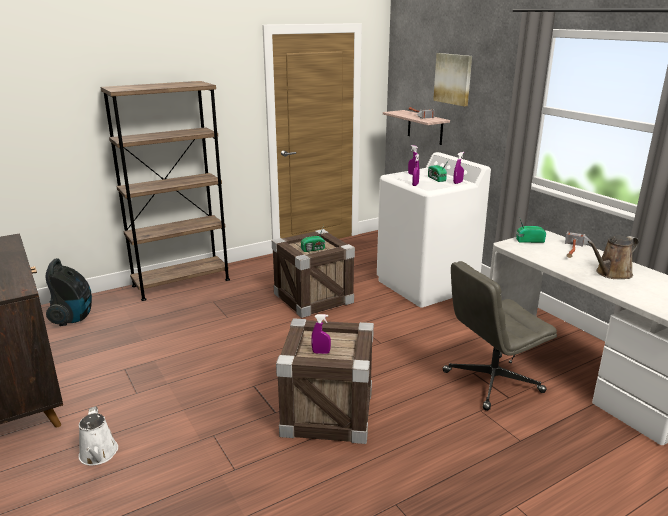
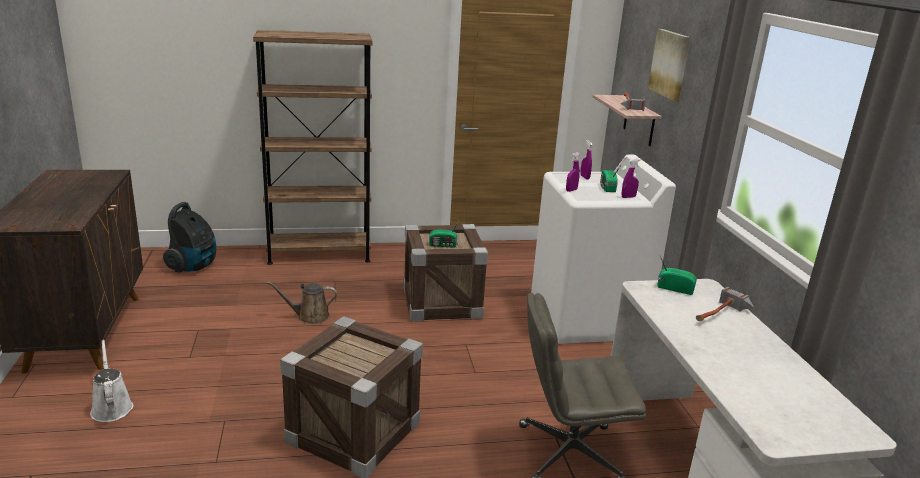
camera: 20 degrees right, 0 degrees up
white watering can [79,406,118,465] -> white watering can turned 150 degrees clockwise [90,340,133,422]
purple spray bottle [311,314,331,354] -> none
brown watering can [587,236,638,279] -> brown watering can moved to [267,281,337,324]

